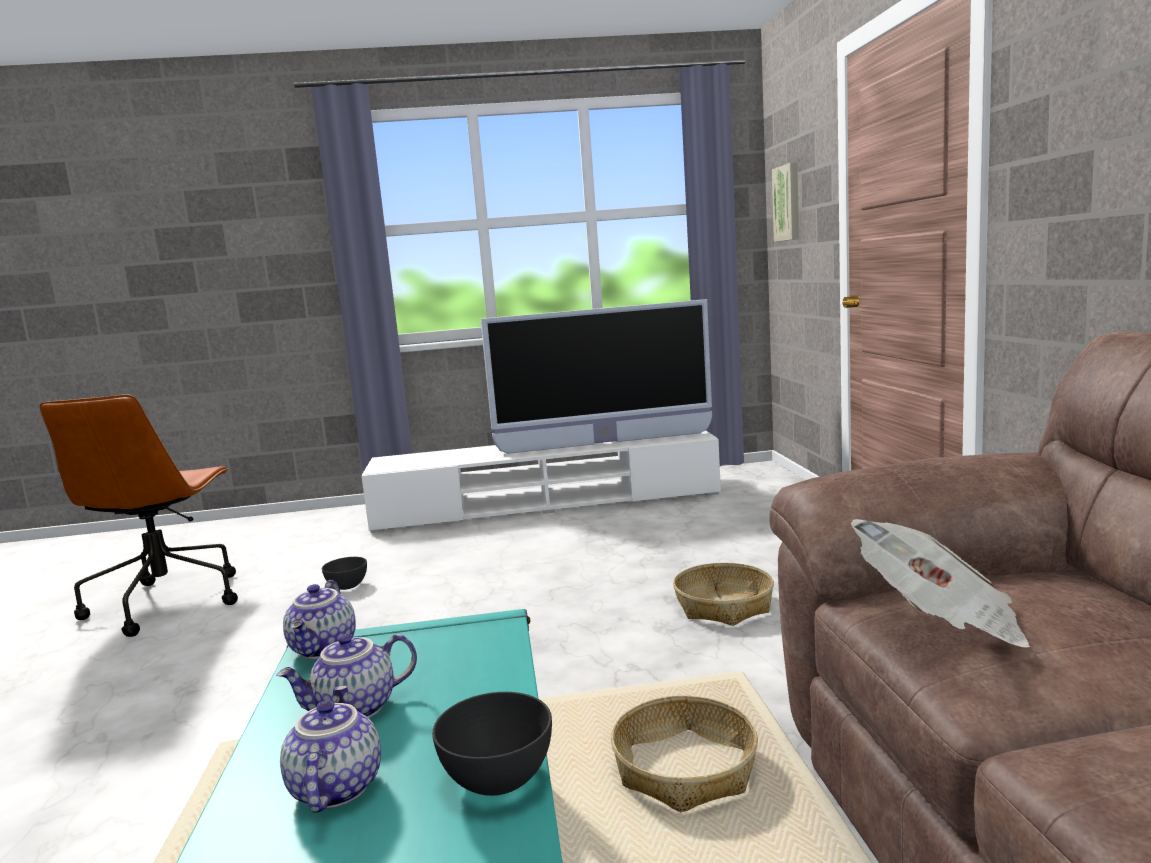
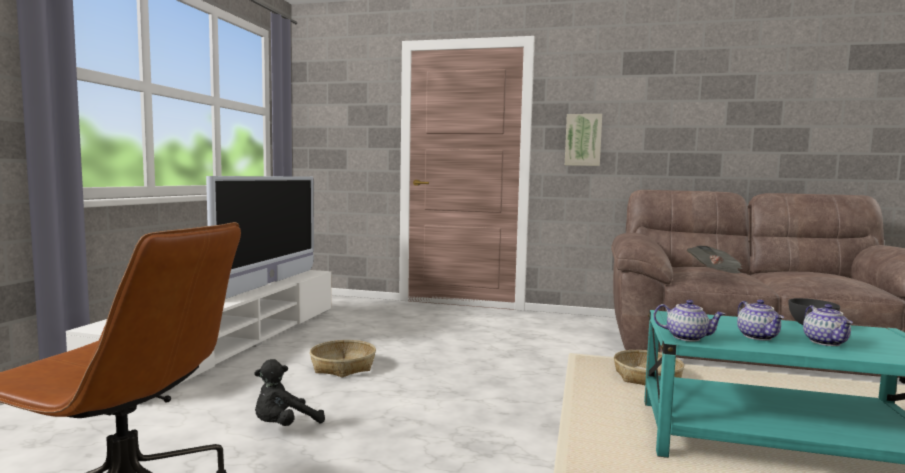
camera: 70 degrees left, 5 degrees down
teapot [280,685,381,813] -> teapot turned 105 degrees counterclockwise [803,304,853,346]
grey bowl [322,557,367,590] -> black plush toy [254,359,325,426]
basket [673,563,774,626] -> basket moved to [310,340,376,378]
picture [772,162,799,242] -> picture moved to [565,114,602,166]

